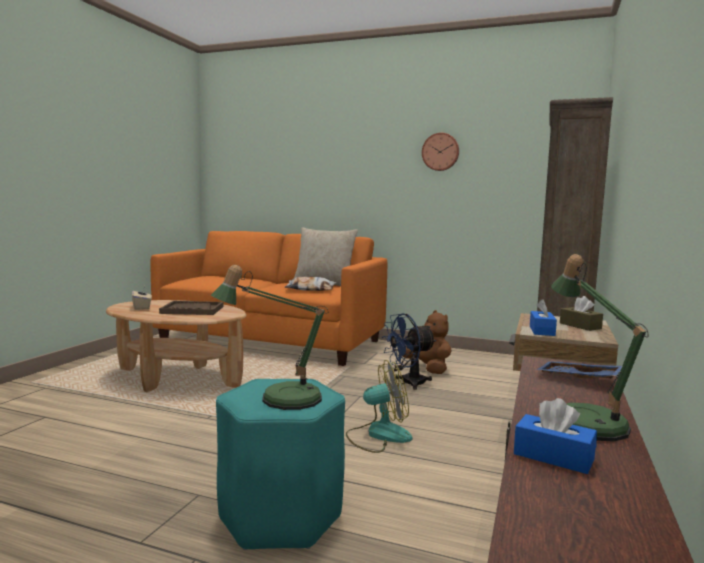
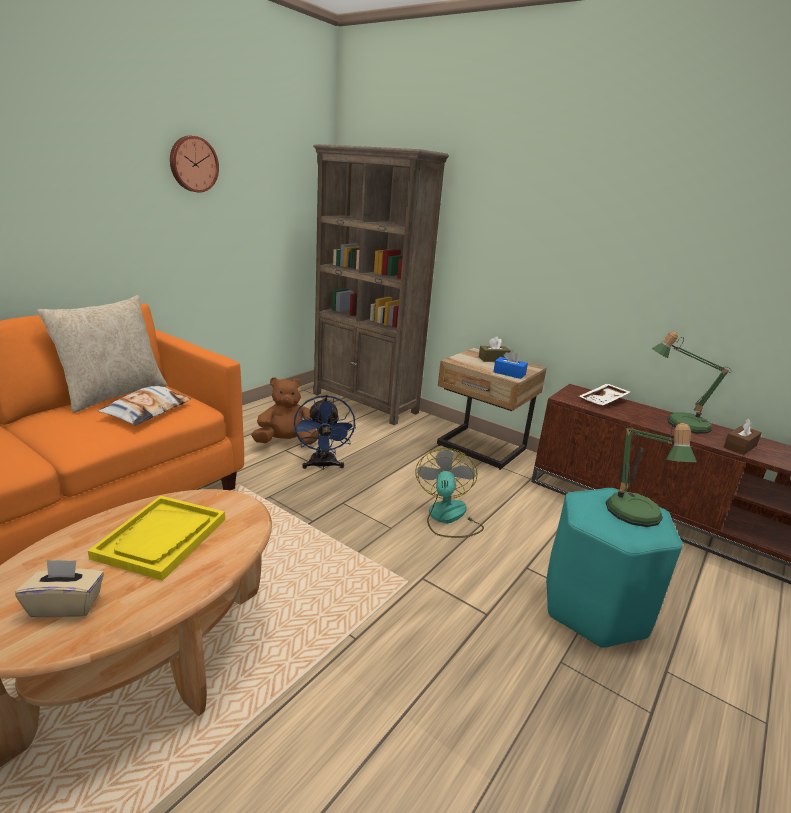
camera: 75 degrees left, 15 degrees up
brown tray [159,301,224,315] -> yellow tray [88,495,225,581]
blue tissue box [514,398,597,474] -> brown tissue box [724,418,762,455]
blue tray [537,361,622,378] -> white tray [579,383,630,405]

